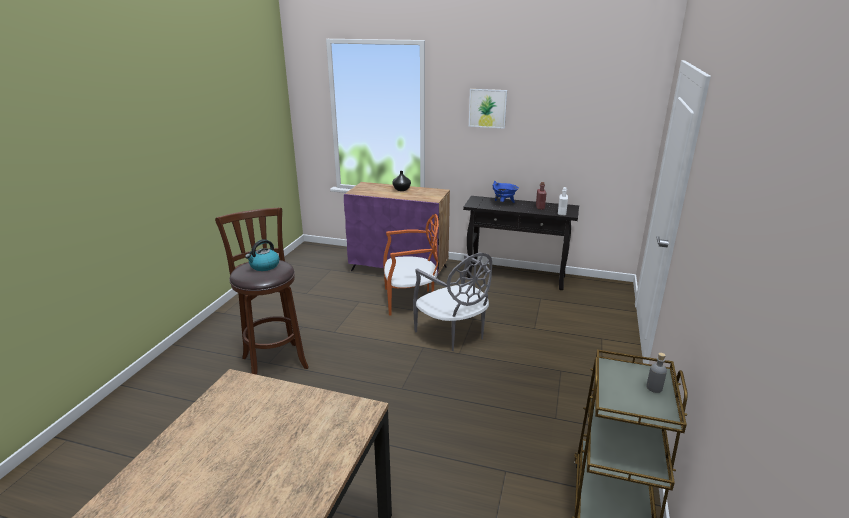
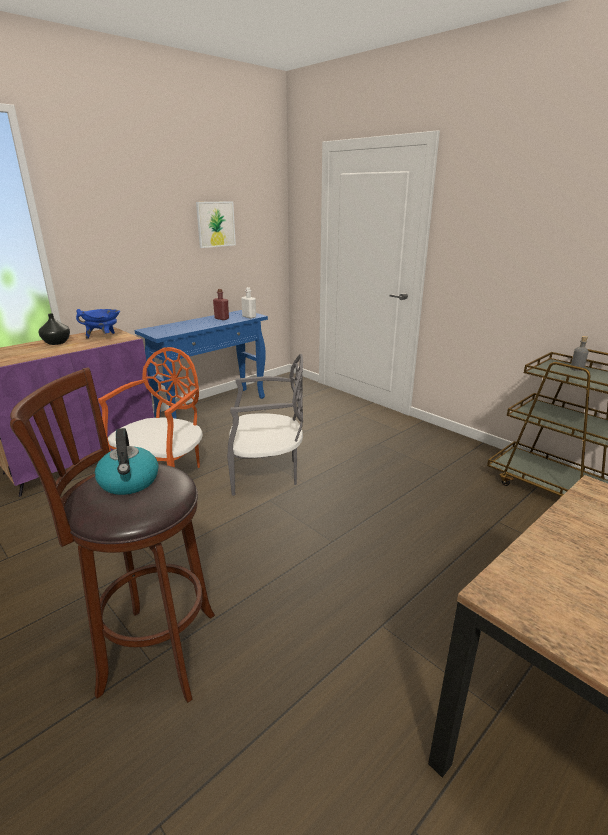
camera: 60 degrees left, 0 degrees up
black console table [463,196,579,290] -> blue console table [135,310,268,419]
picture [469,89,507,129] -> picture moved to [196,201,236,248]
blue cooking pot [492,181,519,203] -> blue cooking pot moved to [76,309,120,339]

